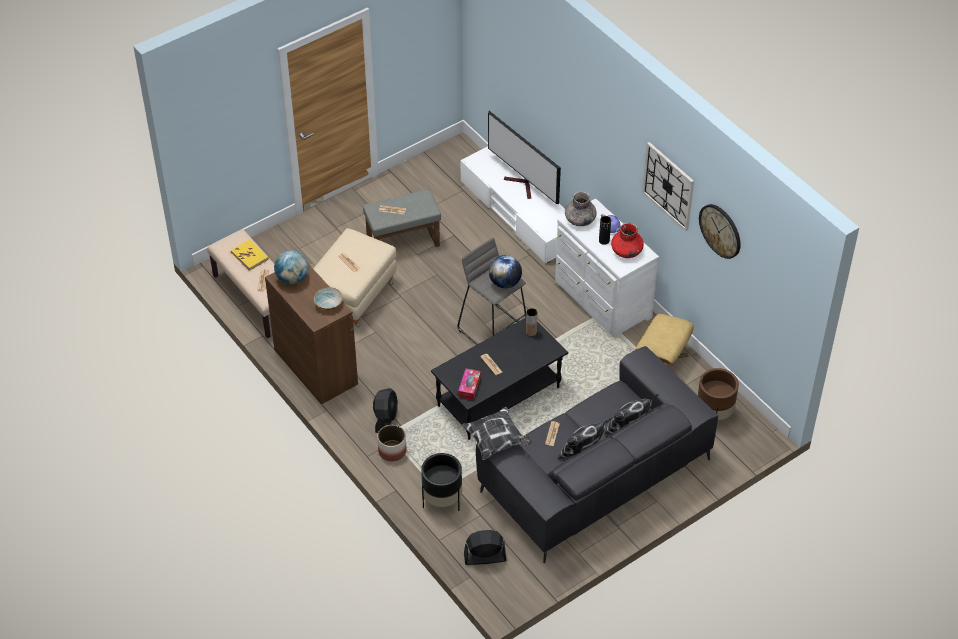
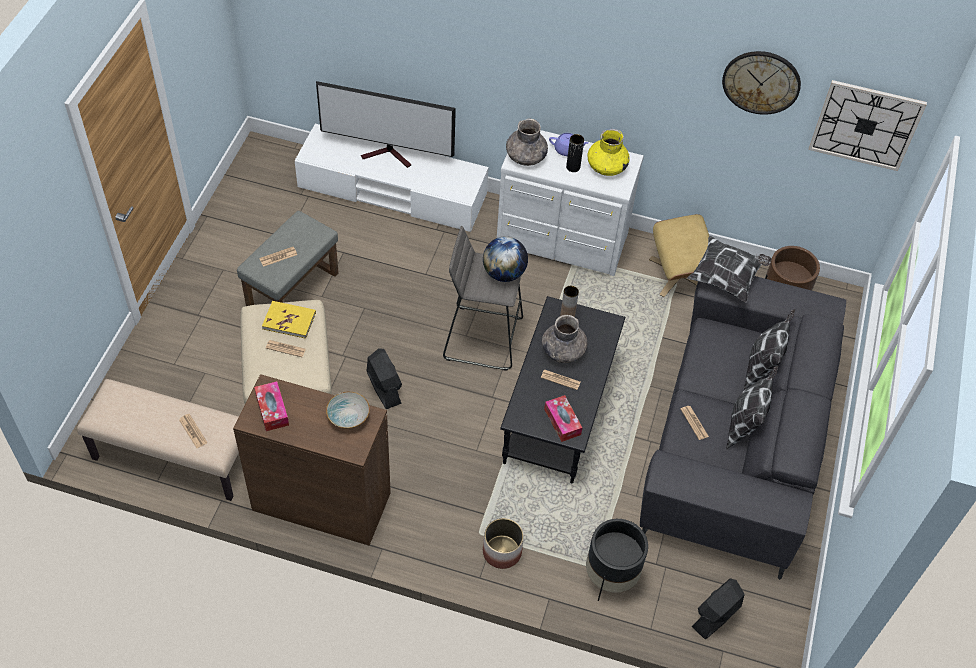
camera: 40 degrees left, 5 degrees up
yellow book [231,239,269,271] -> yellow book moved to [262,301,316,339]
globe [274,250,308,284] -> tissue box [254,381,289,431]
black fan [373,388,398,433] -> black fan moved to [367,348,402,409]
pillow [461,407,532,460] -> pillow moved to [687,236,772,303]
red vase [611,222,644,258] -> yellow vase [587,129,630,176]
wall clock [642,142,694,231] -> wall clock moved to [808,80,927,171]
none -> grey vase [542,315,588,363]

